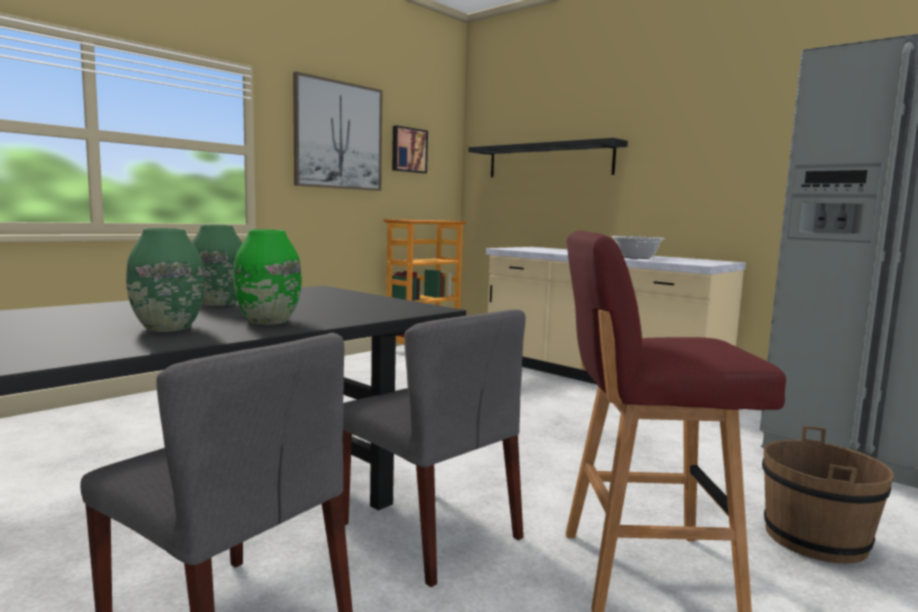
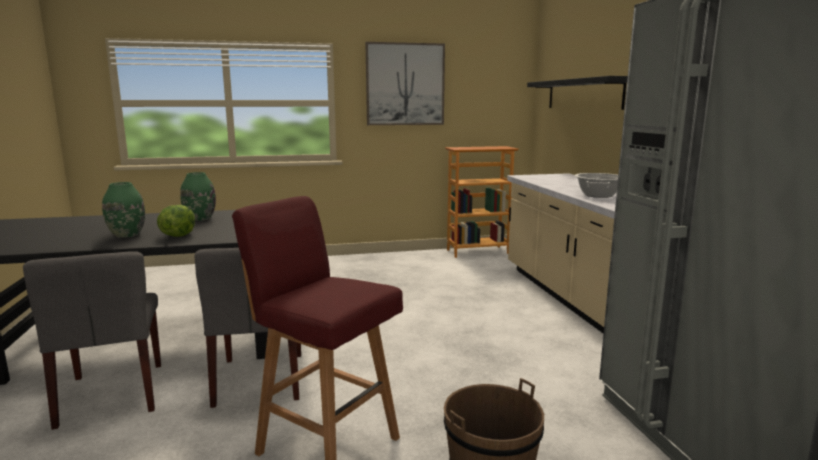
camera: 35 degrees right, 5 degrees up
green vase [233,229,302,325] -> lettuce [157,205,195,237]
picture [392,125,428,173] -> none

